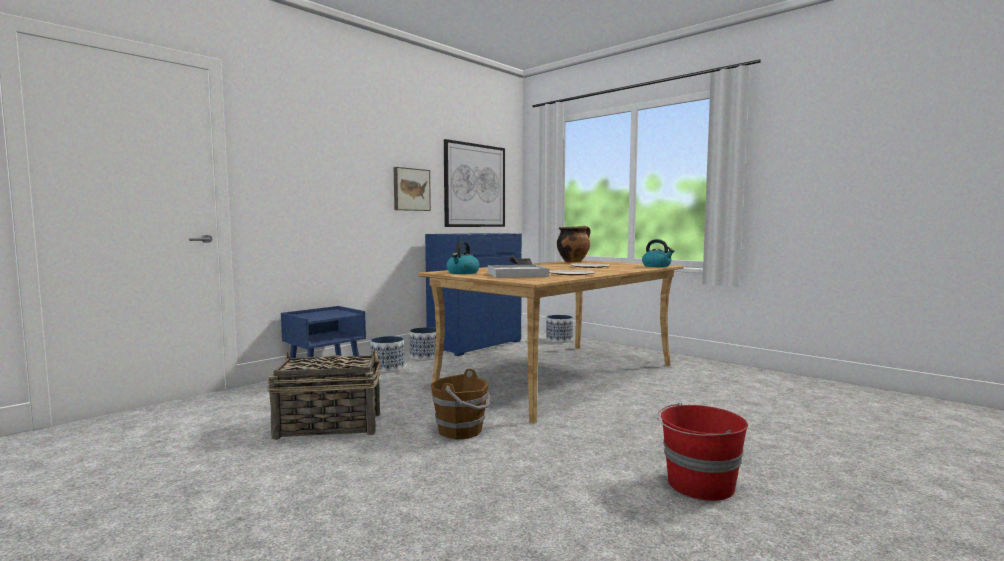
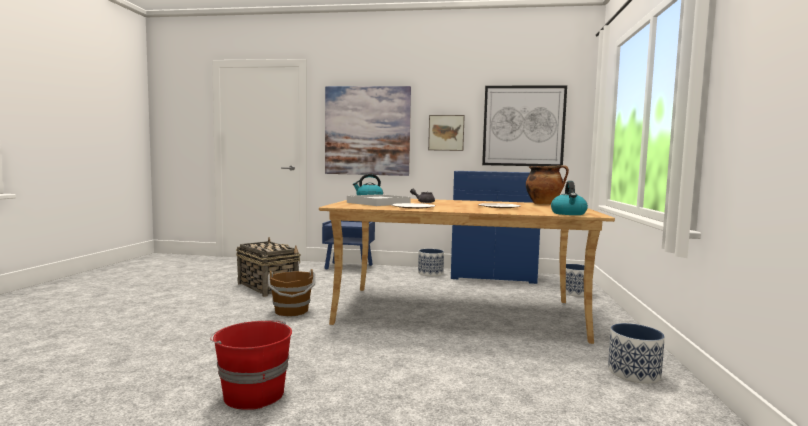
camera: 55 degrees right, 0 degrees up
planter [370,336,405,373] -> planter moved to [608,323,665,384]
none -> picture [325,86,411,176]

